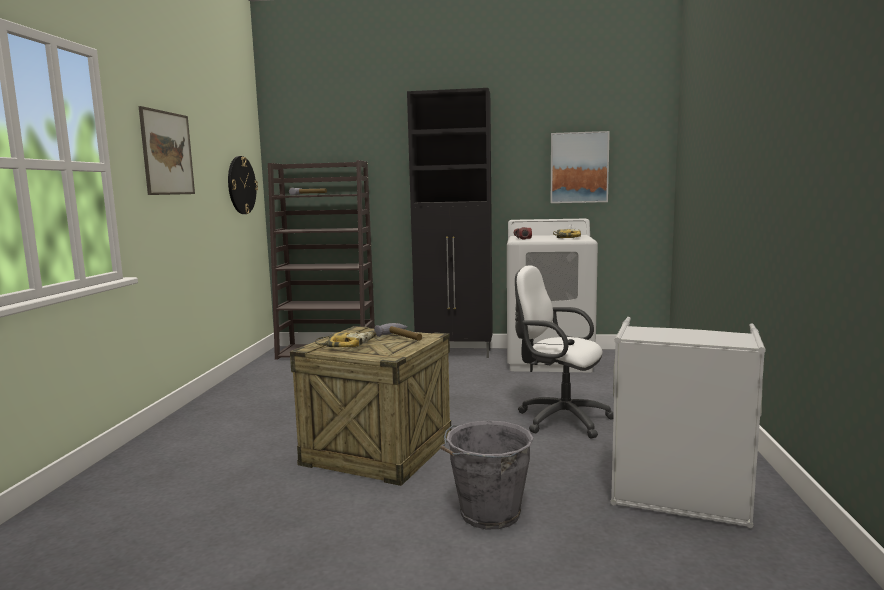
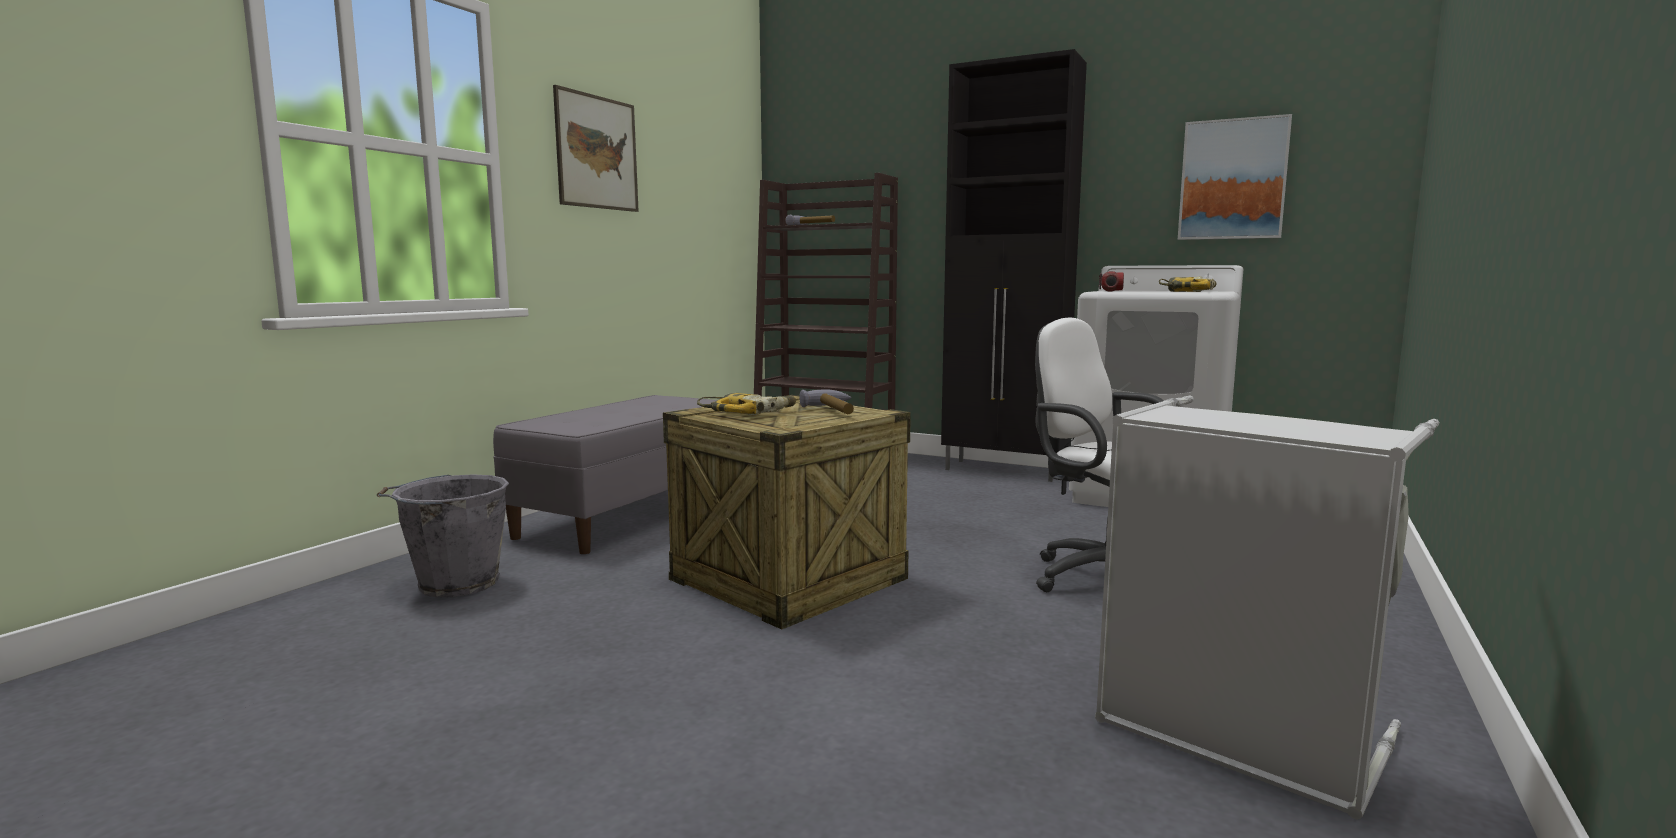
camera: 20 degrees right, 0 degrees up
wall clock [228,156,258,214] -> none
grey bucket [441,420,534,529] -> grey bucket moved to [377,474,509,598]
none -> grey bench [493,395,717,554]

